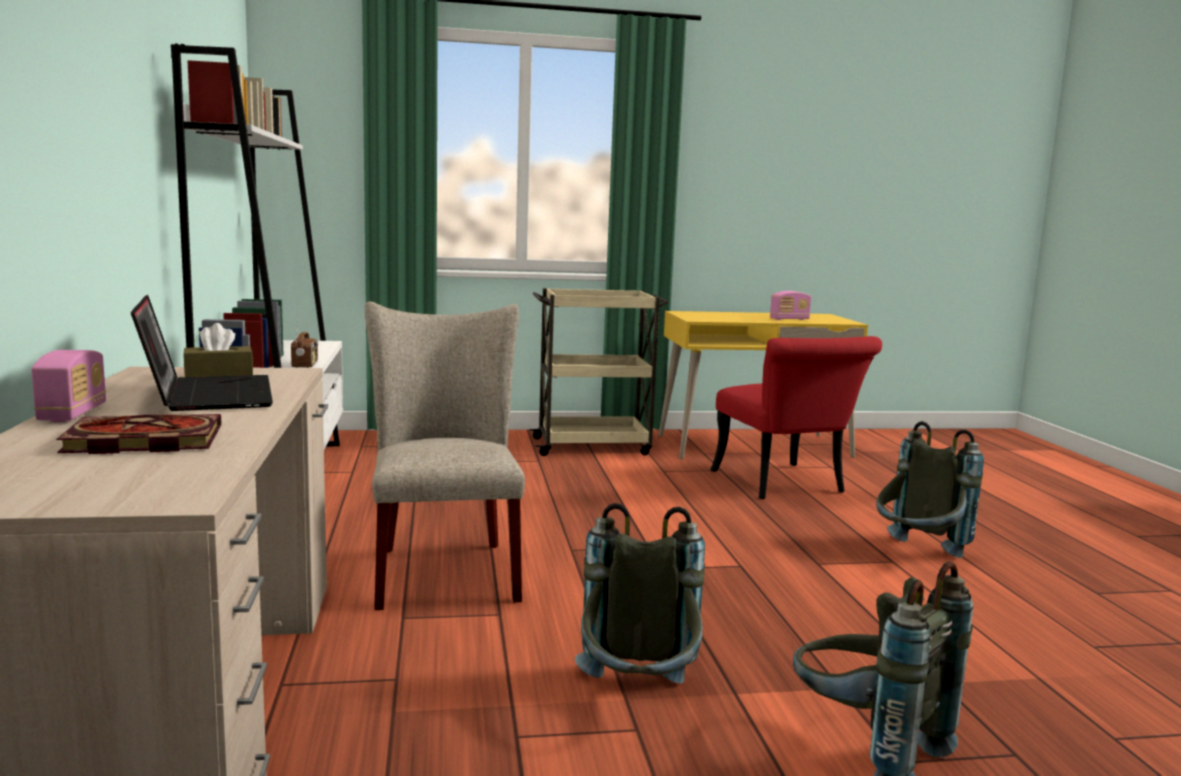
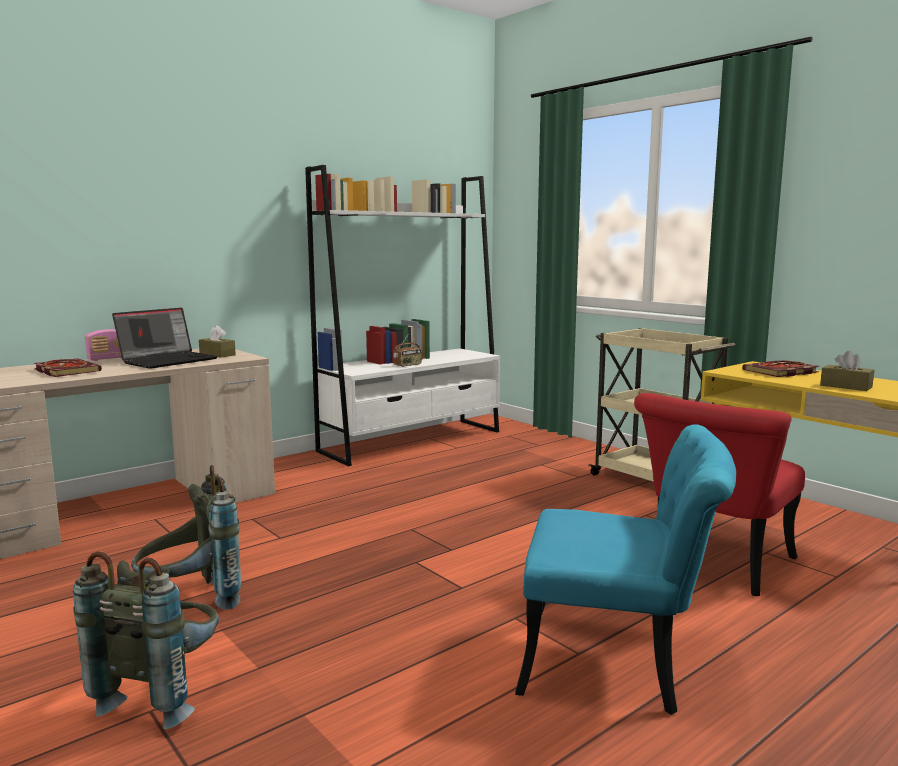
camera: 60 degrees right, 0 degrees up
beige chair [365,301,525,610] -> none
radio [770,291,811,320] -> brown tissue box [820,351,874,391]
grey backpack [876,421,984,558] -> turquoise chair [515,424,736,715]
none -> book [742,360,819,377]

